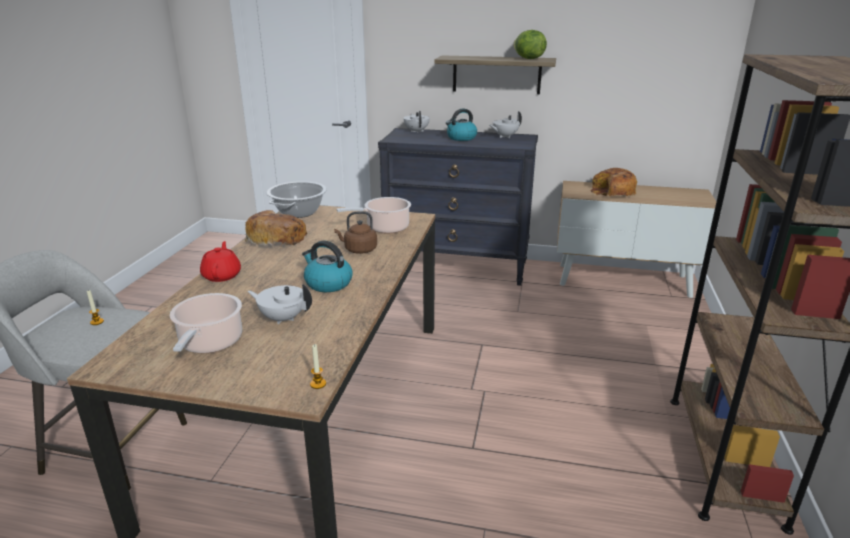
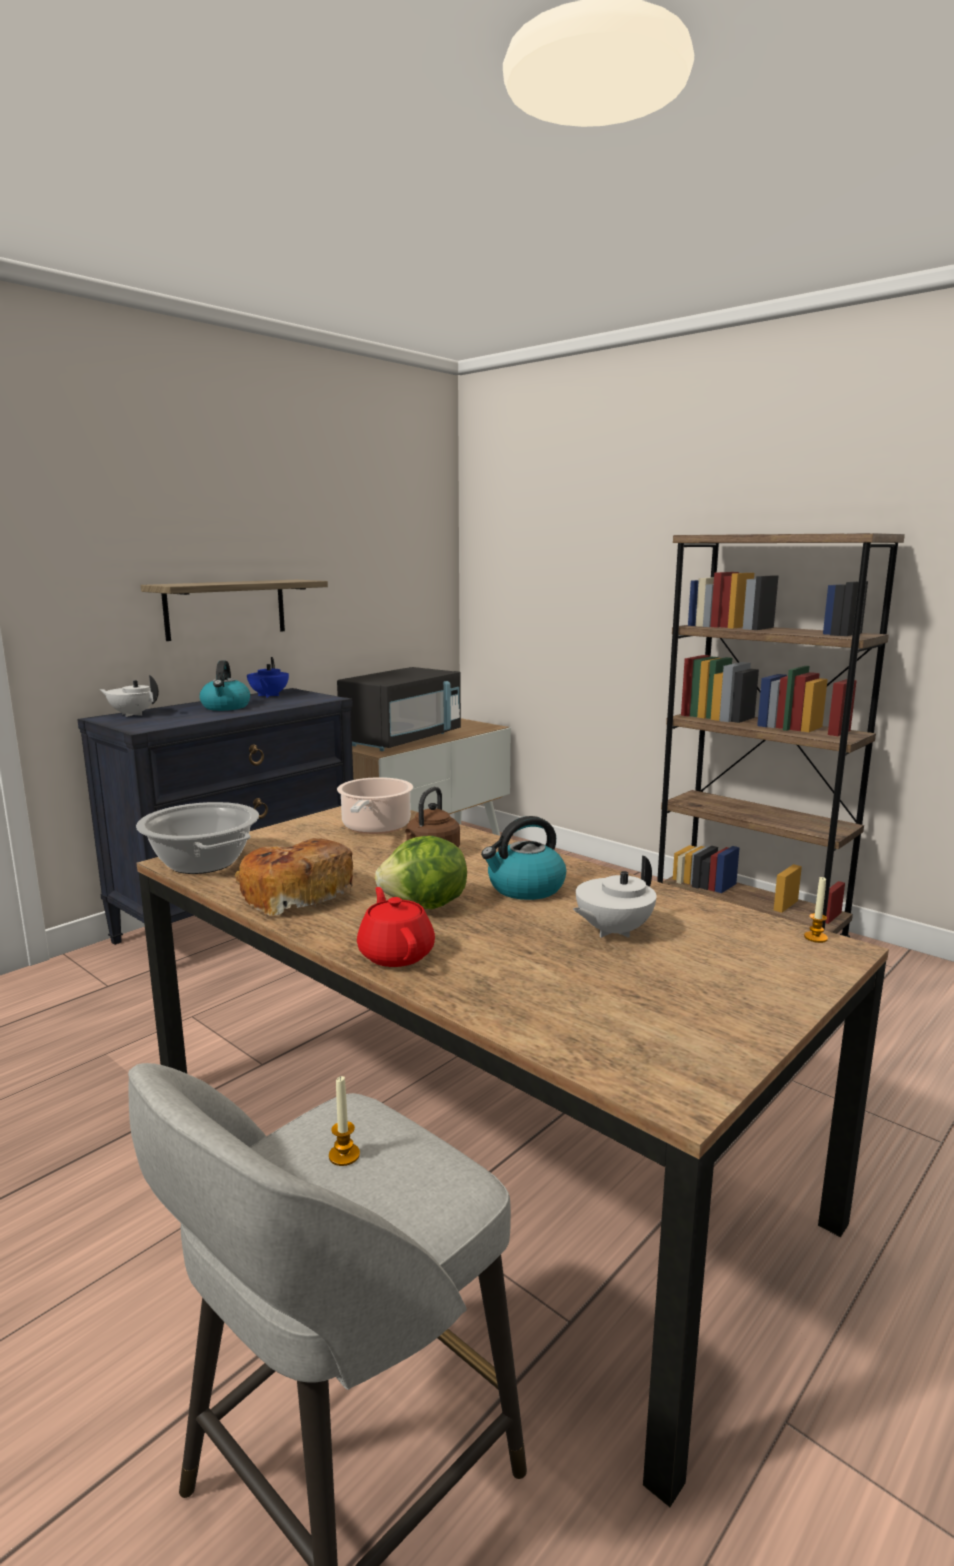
camera: 60 degrees left, 10 degrees down
cooking pot [170,293,242,353] -> none
red teapot [200,241,241,282] -> red teapot turned 45 degrees clockwise [357,887,435,967]
white teapot [490,111,522,138] -> blue teapot [247,657,289,698]
lettuce [513,30,547,59] -> lettuce moved to [375,836,467,909]
bread [590,168,637,197] -> black microwave [337,667,461,751]

